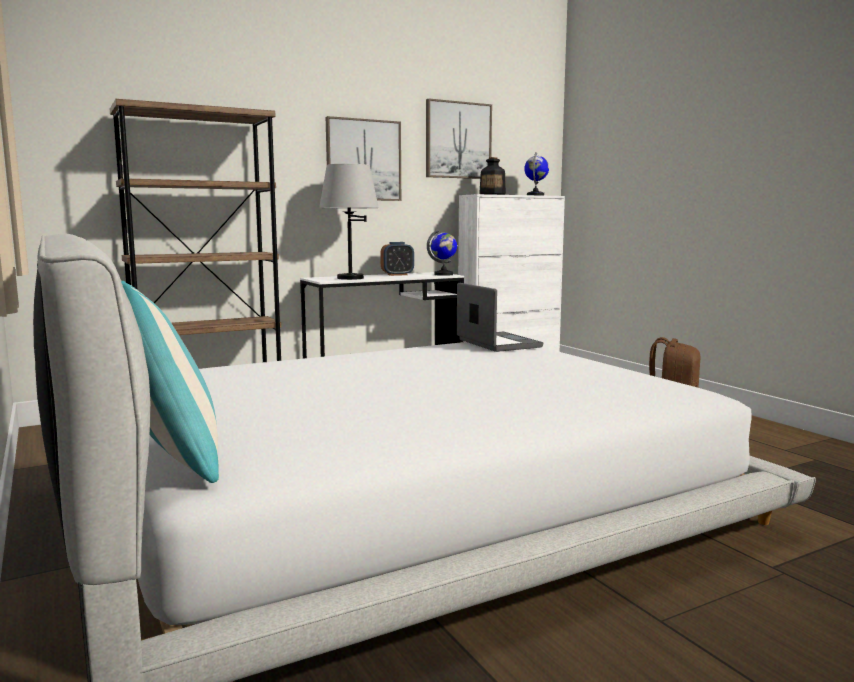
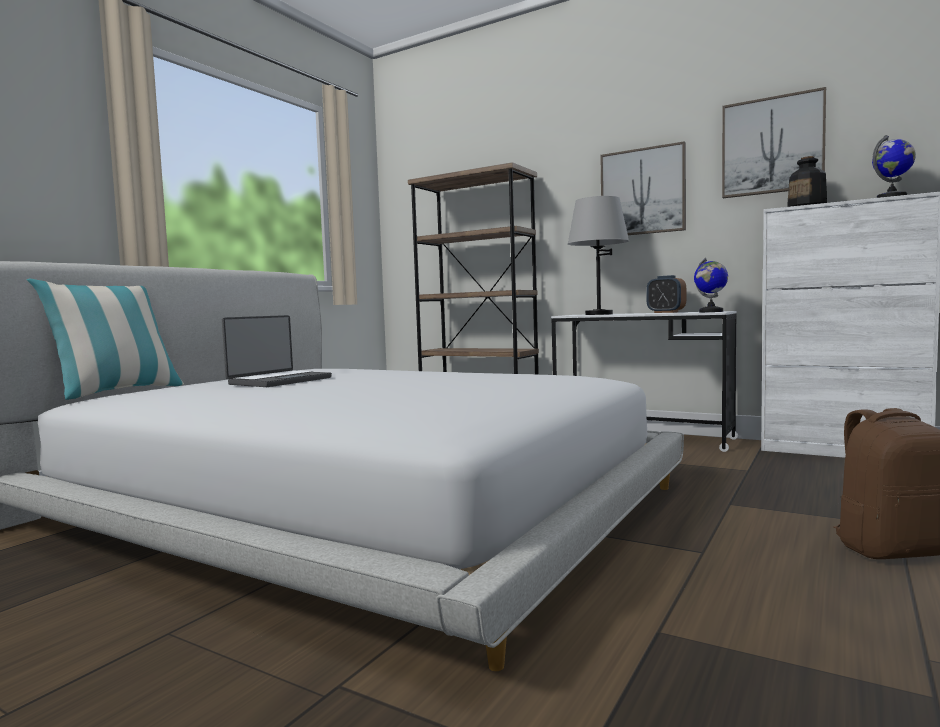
camera: 60 degrees right, 5 degrees down
laptop [457,283,543,352] -> laptop moved to [222,315,332,387]

